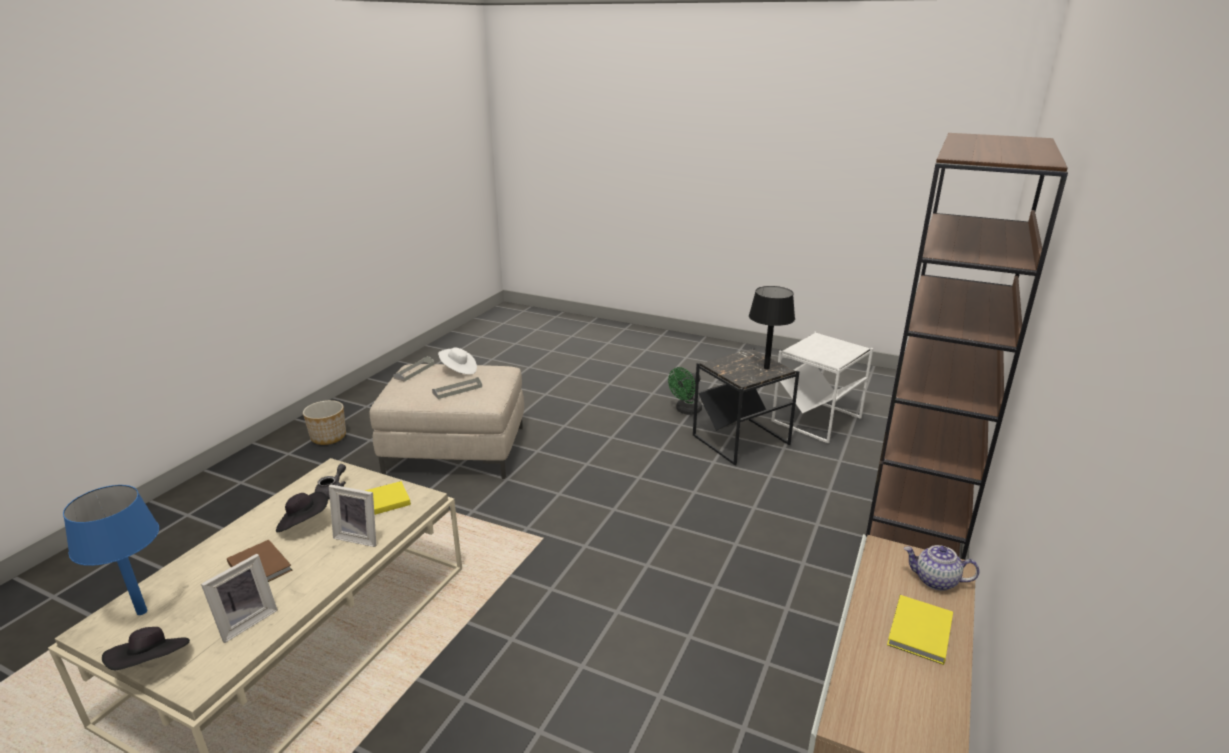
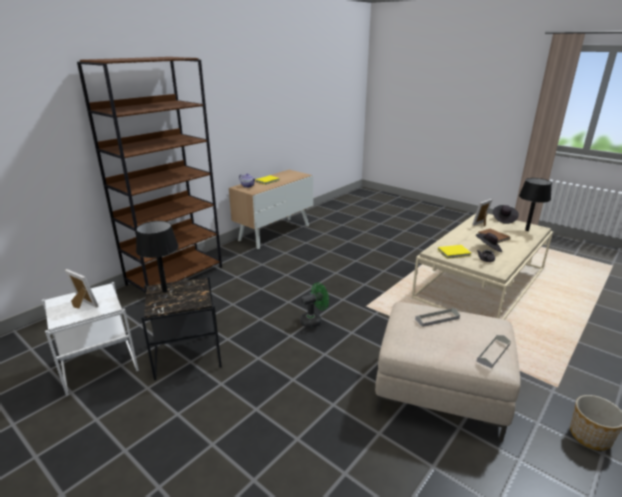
camera: 165 degrees left, 0 degrees up
blue table lamp [63,485,159,615] -> black table lamp [519,178,552,231]
picture frame [329,485,376,547] -> picture frame moved to [65,269,98,309]
white hat [438,347,477,375] -> none
green fan [668,367,702,415] -> green fan moved to [300,282,329,328]

